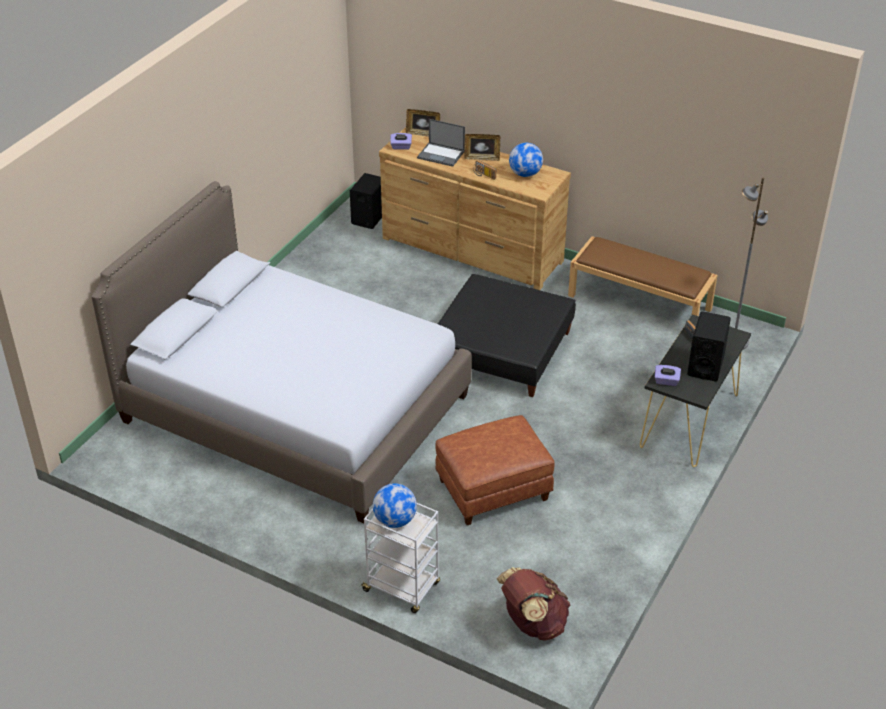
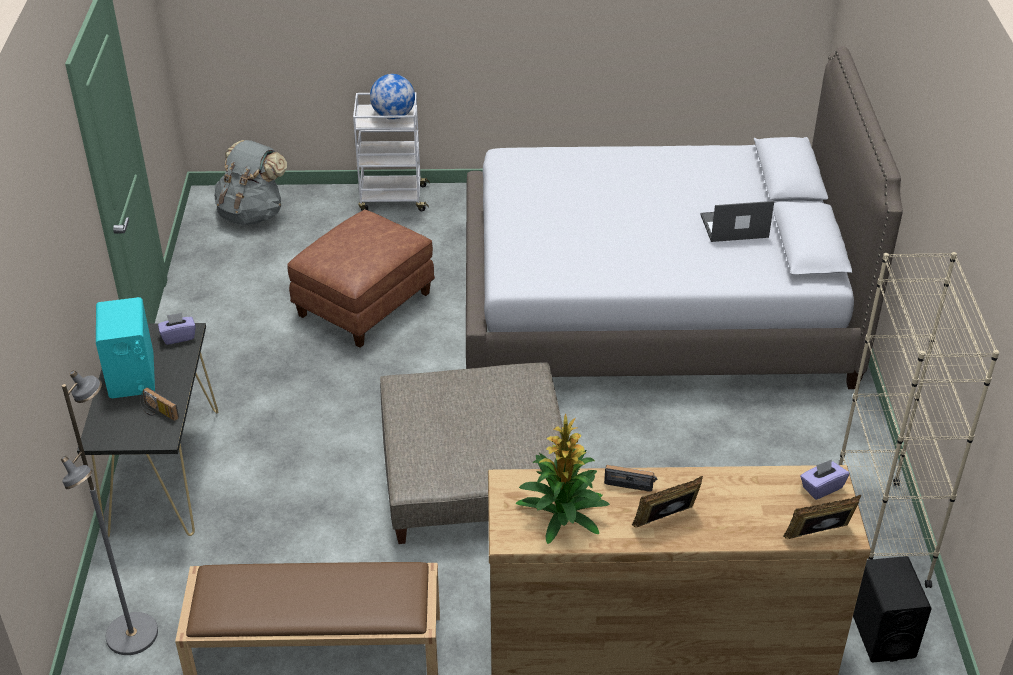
camera: 150 degrees right, 0 degrees up
laptop [417,119,465,167] -> laptop moved to [701,201,774,242]
black ottoman [438,274,576,397] -> beige ottoman [380,362,563,544]
brown backpack [496,567,570,641] -> grey backpack [214,140,287,225]
globe [509,143,543,177] -> potted plant [516,413,610,544]
black speaker [687,311,731,382] -> turquoise speaker [96,297,155,398]
none -> beige bookcase [839,252,999,588]

